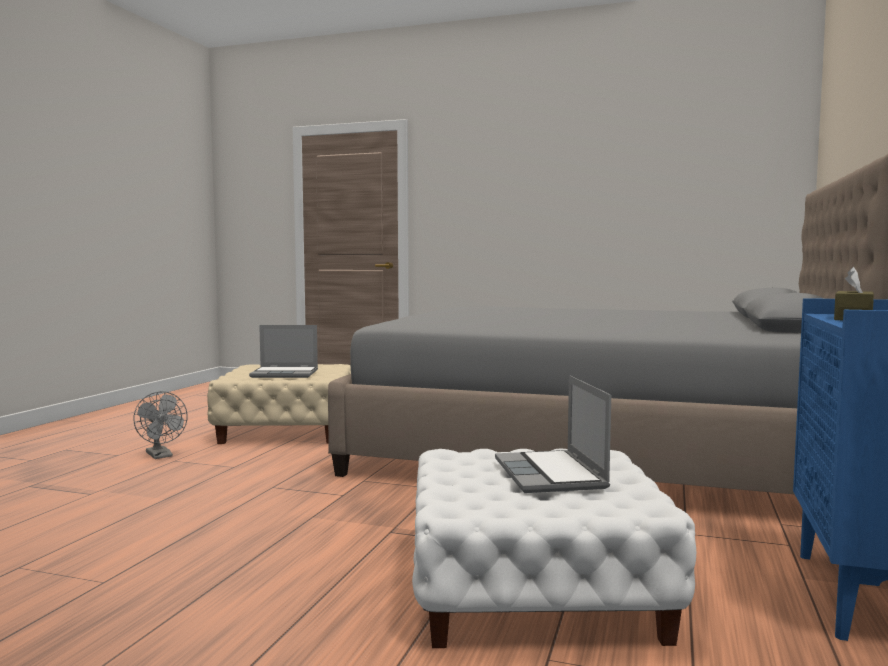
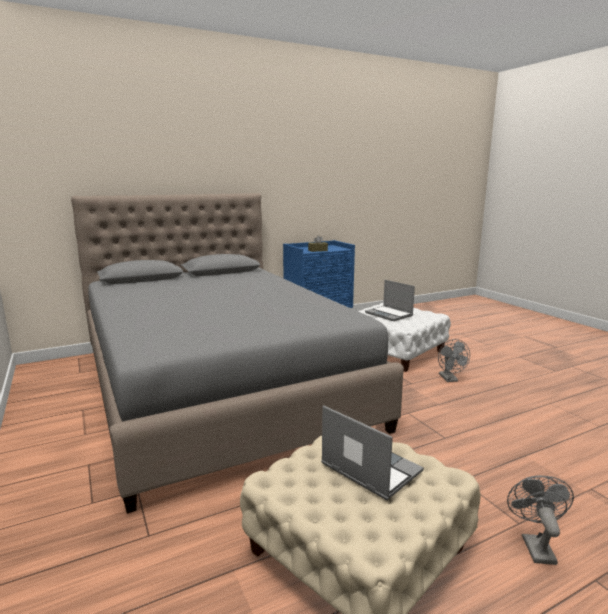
camera: 135 degrees left, 10 degrees up
laptop [495,375,611,493] -> laptop turned 105 degrees clockwise [365,280,415,321]
none -> grey fan [438,339,470,382]

